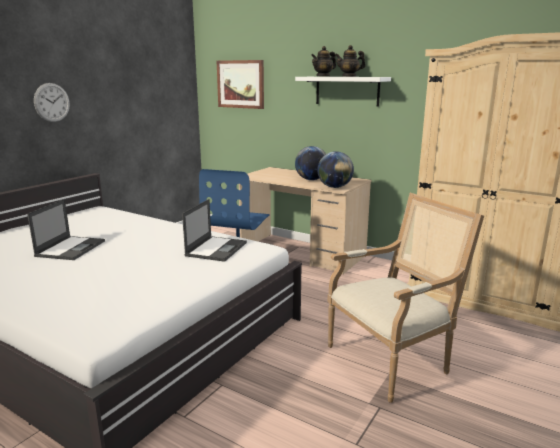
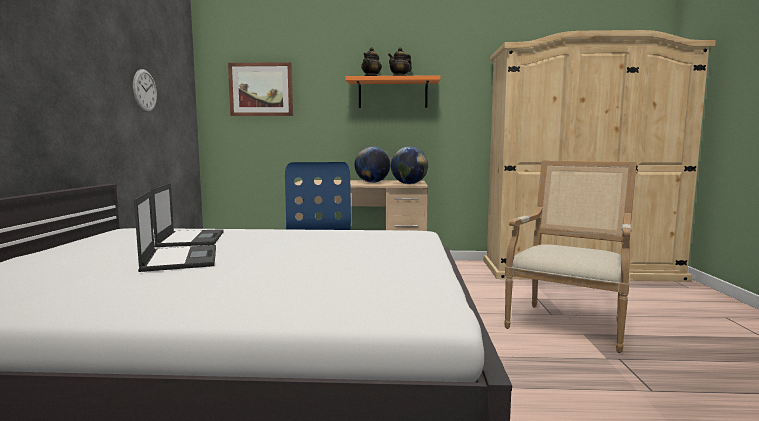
camera: 30 degrees left, 10 degrees down
wall clock [34,83,70,122] -> wall clock moved to [133,69,157,112]
laptop [182,199,247,262] -> laptop moved to [151,183,223,247]
white shelf [295,77,391,106] -> orange shelf [345,75,440,108]

